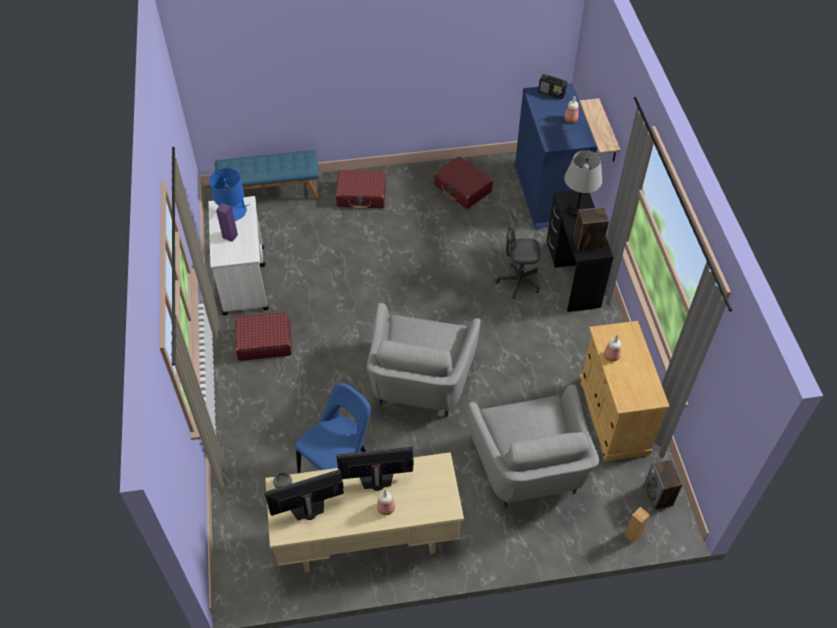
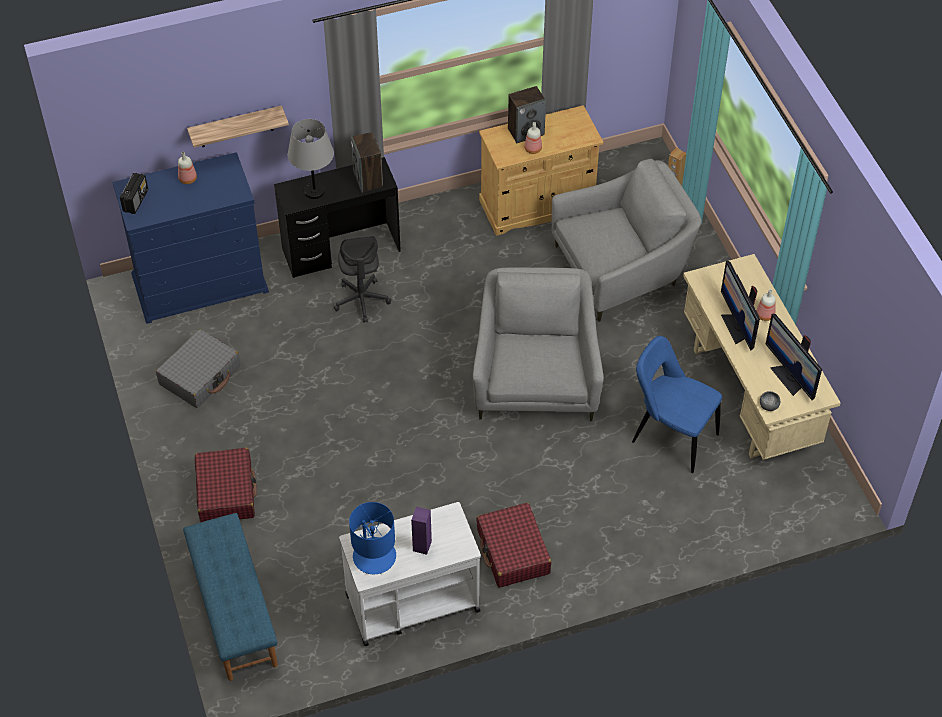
camera: 100 degrees left, 0 degrees up
grey armchair [367,303,481,417] -> grey armchair turned 90 degrees counterclockwise [473,268,603,421]
red suitcase [434,156,493,209] -> grey suitcase [156,329,241,408]
speaker [644,460,683,510] -> speaker moved to [508,86,546,143]

